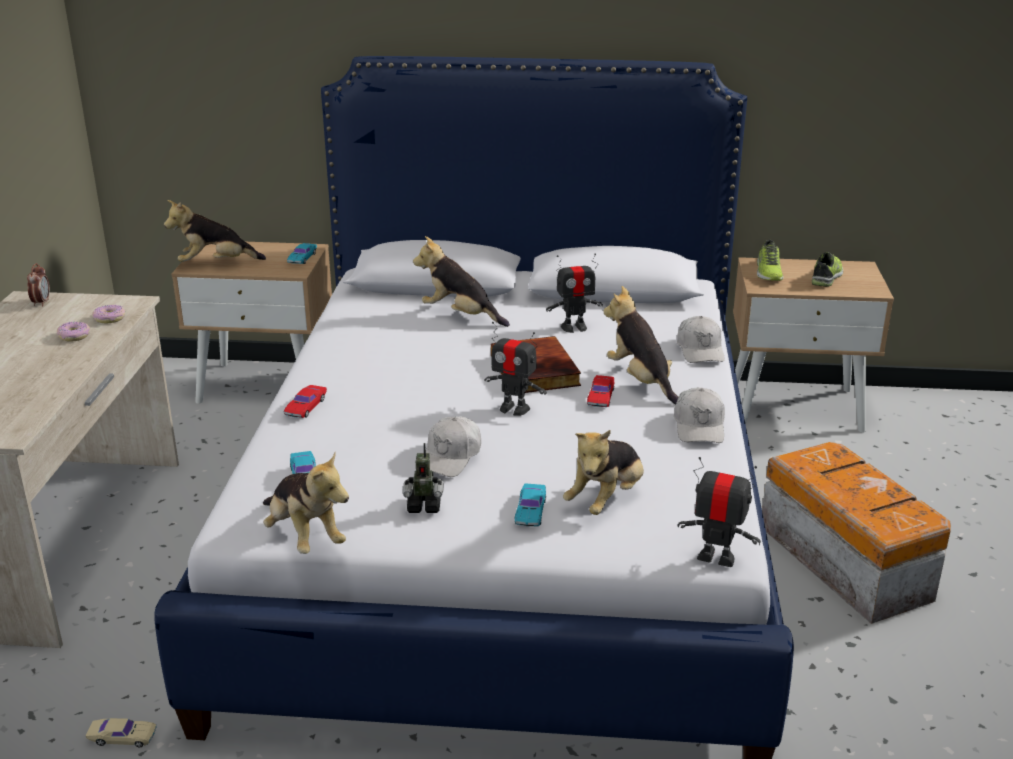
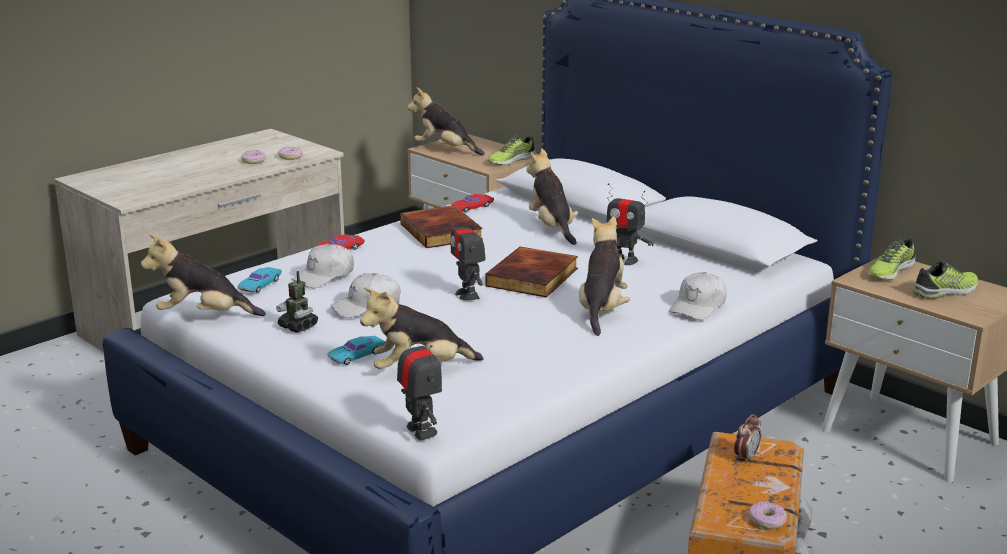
camera: 40 degrees right, 5 degrees down
alarm clock [27,263,50,307] -> alarm clock moved to [734,414,761,463]
beige toy car [85,718,156,747] -> none
plush toy [263,452,349,554] -> plush toy turned 90 degrees clockwise [141,234,266,316]
turquoise toy car [287,243,317,264] -> shoe [487,135,536,165]
red toy car [587,375,614,407] -> red toy car moved to [451,194,494,212]
white cap [674,387,725,443] -> white cap moved to [291,244,354,288]
none -> book [400,205,483,248]
none -> donut [749,502,787,529]

